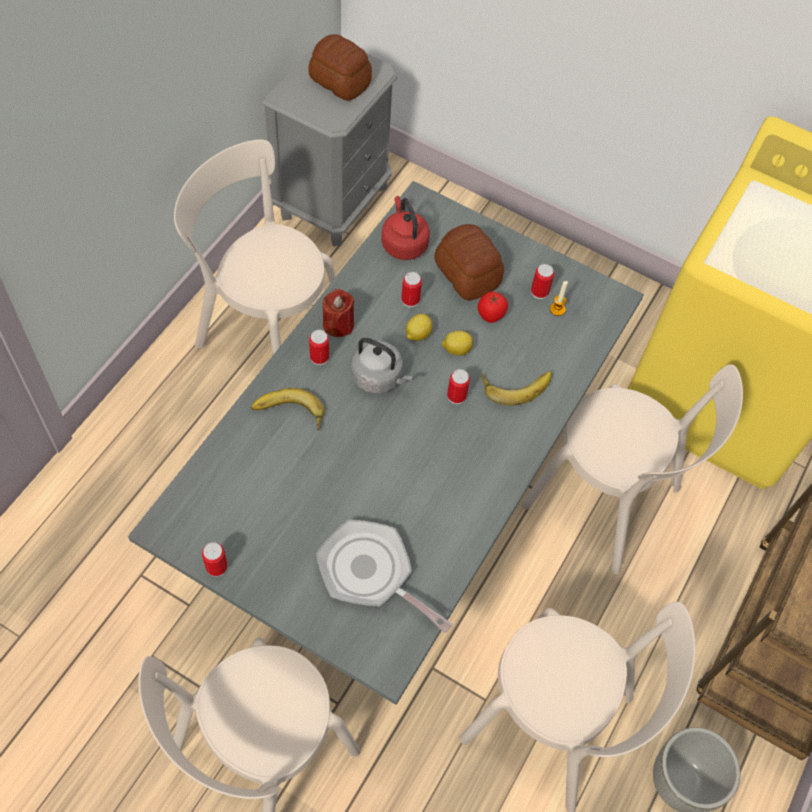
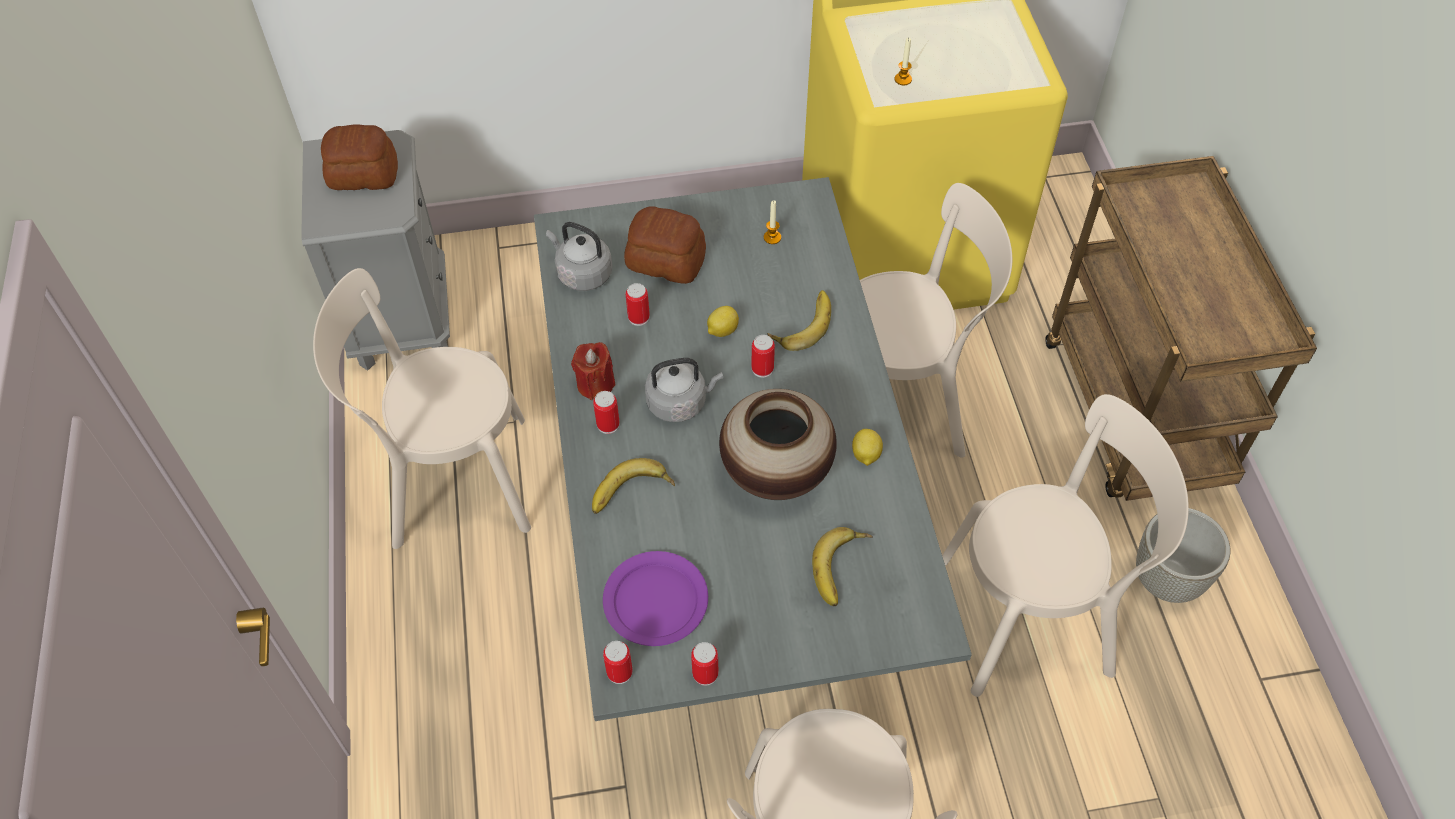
camera: 35 degrees left, 5 degrees down
frying pan [316,519,452,633] -> banana [812,527,873,606]
red kettle [381,196,430,260] -> grey kettle [546,222,612,291]
lemon [406,314,432,341] -> lemon moved to [852,429,883,466]
tomato [478,292,508,323] -> none
can [531,264,554,299] -> can moved to [603,641,633,684]
none -> purple plate [603,551,708,646]
none -> vase [719,389,837,500]
none -> candle [894,38,912,85]

